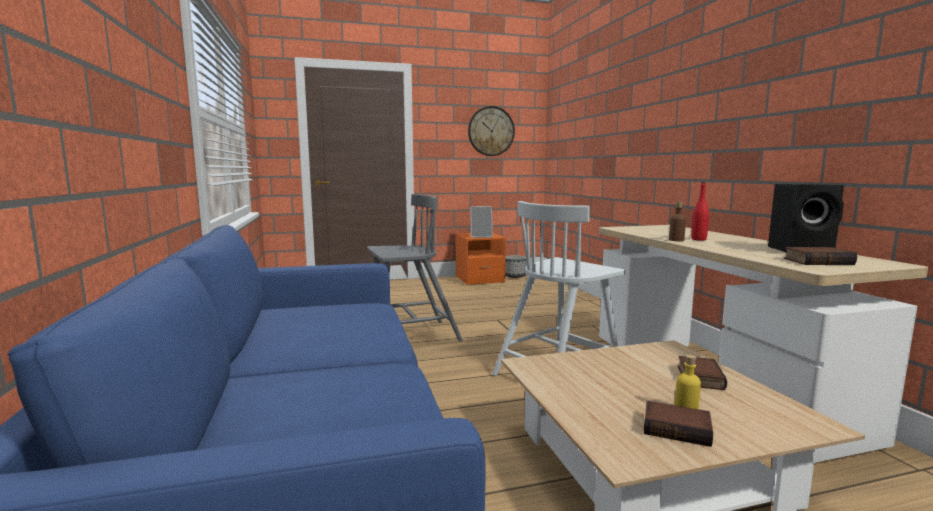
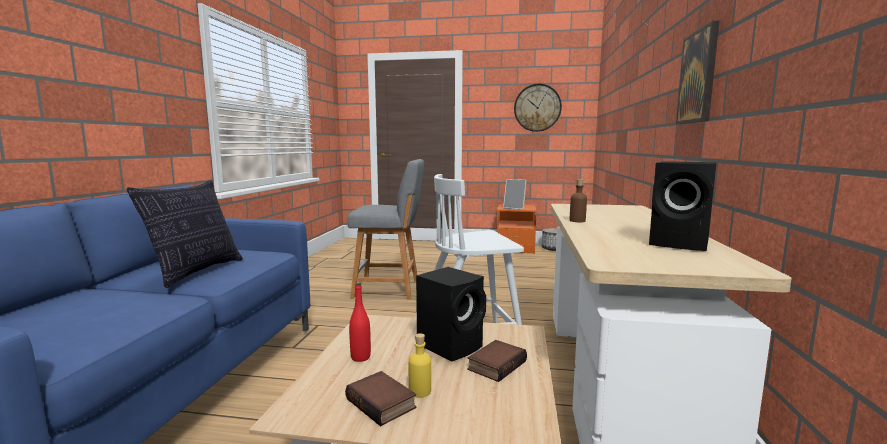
camera: 25 degrees right, 0 degrees up
grey chair [367,194,463,341] -> grey stool [348,159,424,300]
red bottle [691,182,709,240] -> red bottle moved to [349,283,371,362]
book [784,247,857,265] -> none
none -> pillow [127,180,243,288]
none -> black speaker [416,267,486,362]
none -> picture [676,21,719,124]

